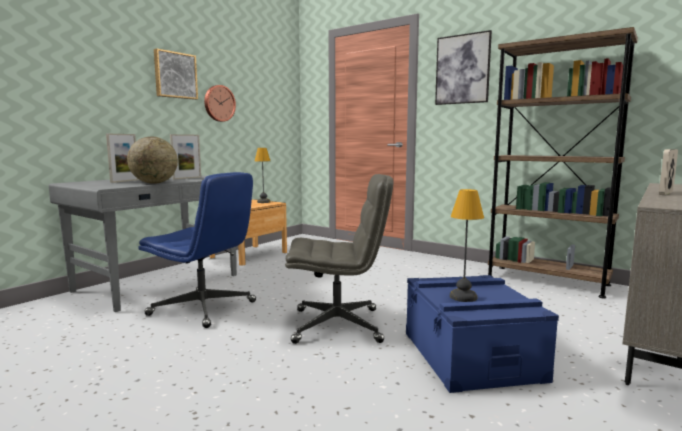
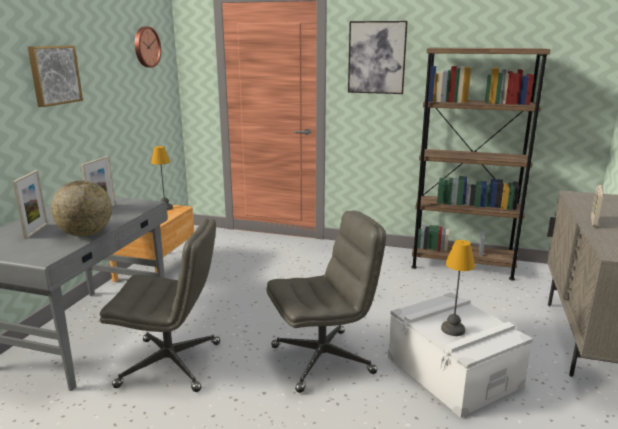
camera: 20 degrees left, 10 degrees up
blue office chair [139,172,256,328] -> grey office chair [100,219,220,392]
wall clock [204,85,236,122] -> wall clock moved to [135,27,161,68]
blue storage box [406,275,559,393] -> white storage box [388,292,533,418]

